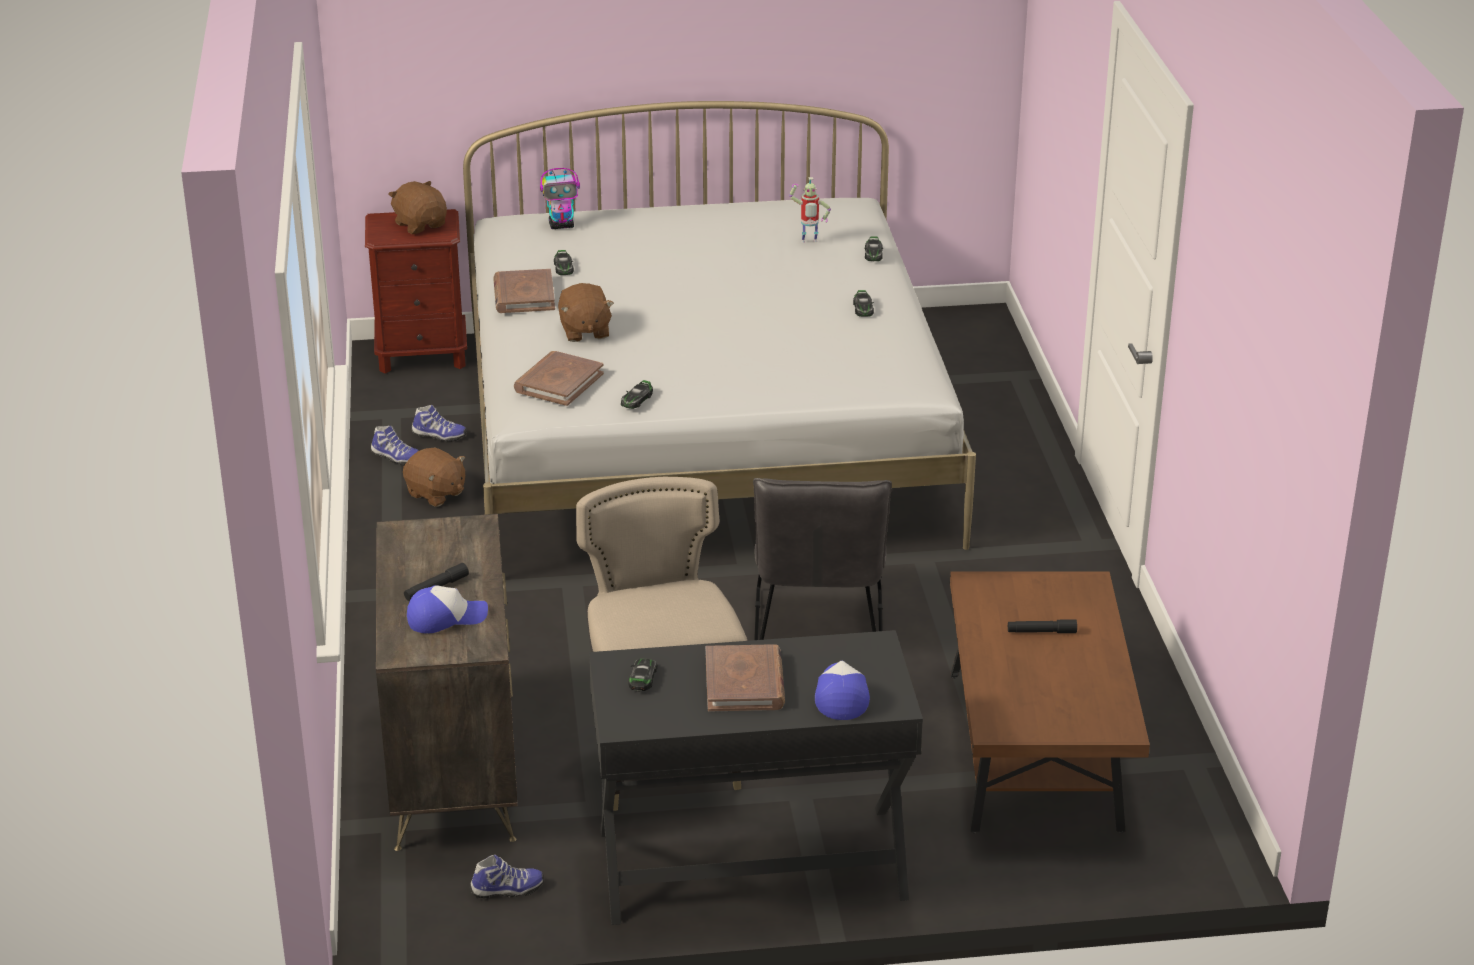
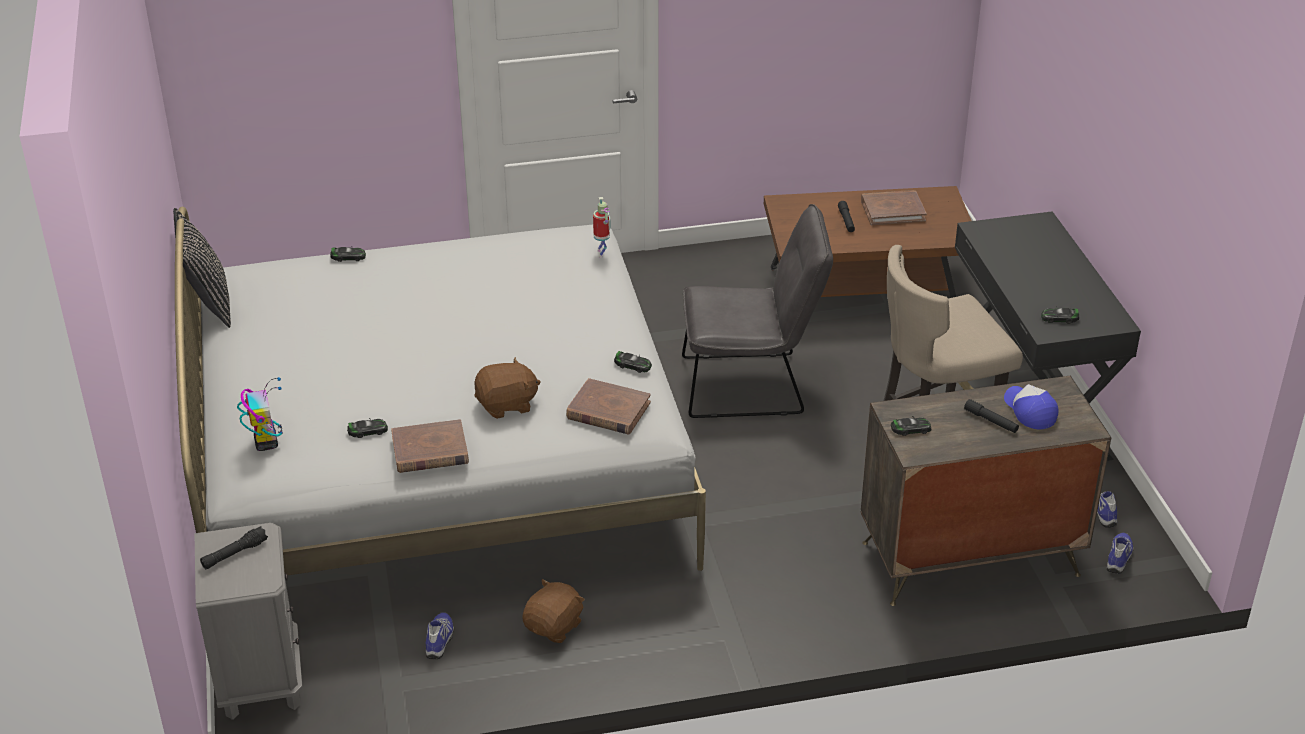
camera: 95 degrees left, 5 degrees up
brown nightstand [365,209,467,374] -> grey nightstand [194,523,303,720]
shoe [371,426,419,466] -> shoe moved to [1107,533,1133,574]
brown plush toy [388,181,447,234] -> black flashlight [200,526,268,569]
brown book [706,644,785,712] -> brown book moved to [861,190,927,225]
toy robot [789,177,831,243] -> toy robot moved to [593,197,611,258]
cap [815,661,870,720] -> none
toy car [853,290,874,317] -> toy car moved to [891,416,931,436]
none -> black pillow [173,208,231,328]

